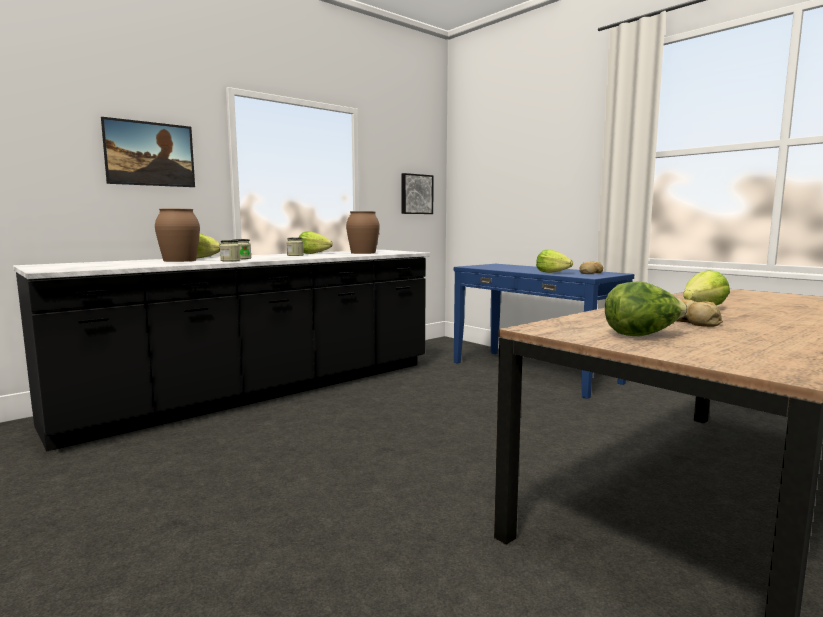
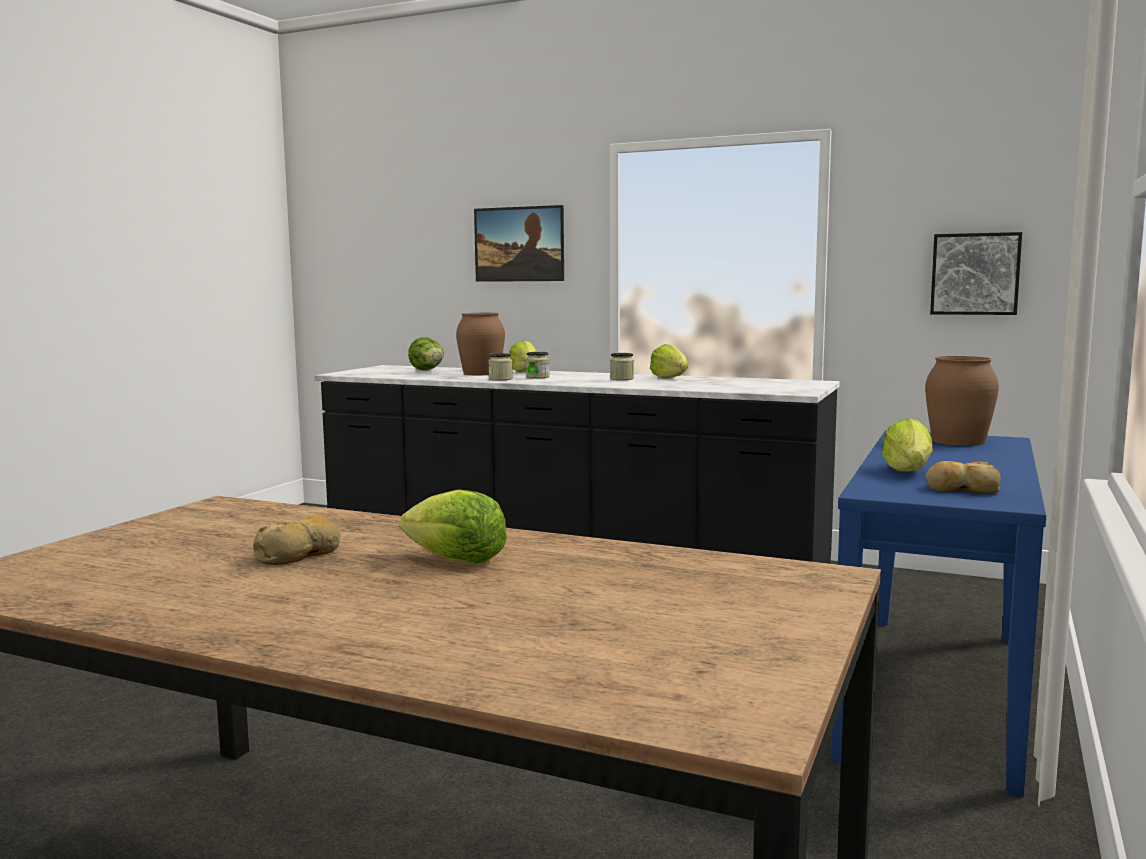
camera: 65 degrees right, 0 degrees up
brown vase [346,211,380,254] -> brown vase moved to [925,356,999,446]
lettuce [605,281,688,336] -> lettuce moved to [408,337,444,371]

